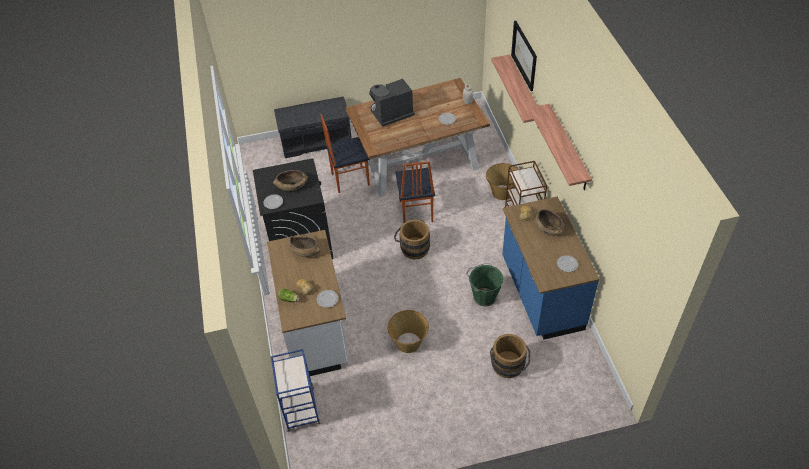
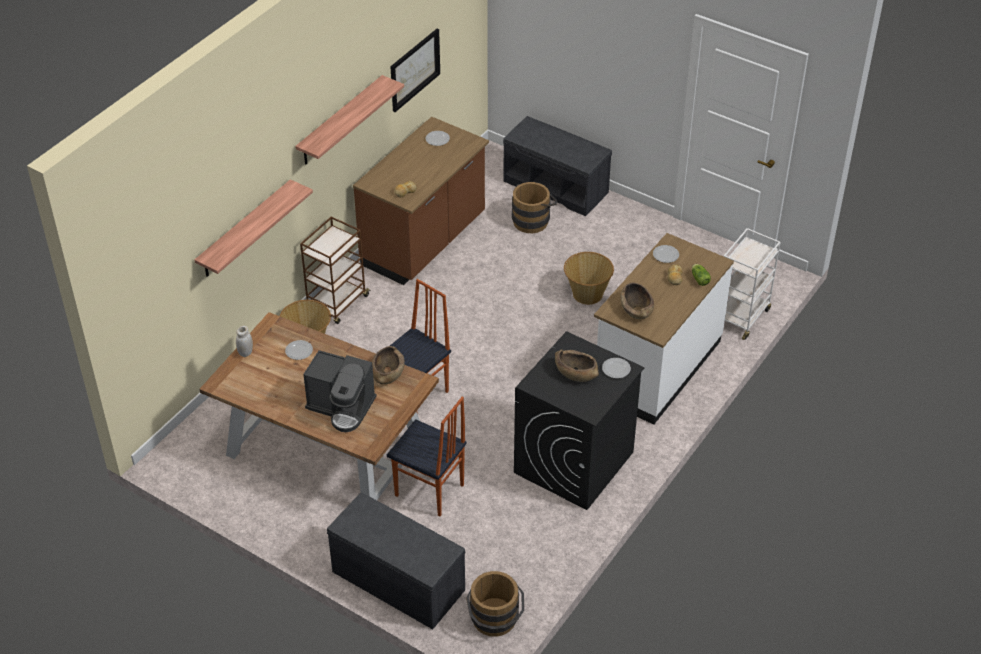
camera: 135 degrees left, 5 degrees down
blue cart [271,349,321,432] -> white cart [724,228,781,340]
brown bucket [394,220,430,260] -> brown bucket moved to [466,571,524,637]
green bucket [466,263,503,306] -> none
blue counter [502,197,599,340] -> brown counter [353,117,489,285]
picture [511,21,537,91] -> picture moved to [390,29,440,112]
brown bowl [535,209,564,236] -> brown bowl moved to [372,346,405,384]
none -> grey bench [503,116,612,216]

